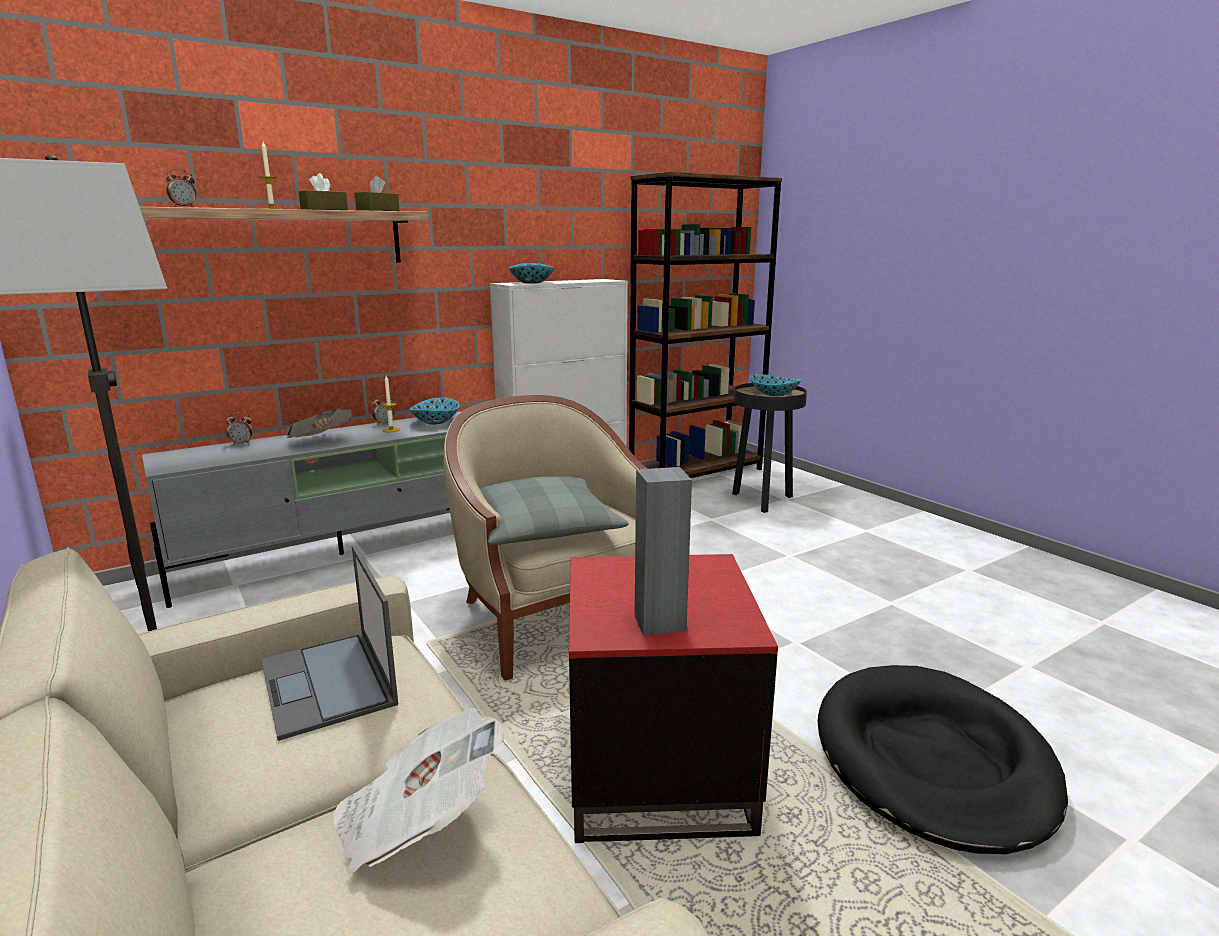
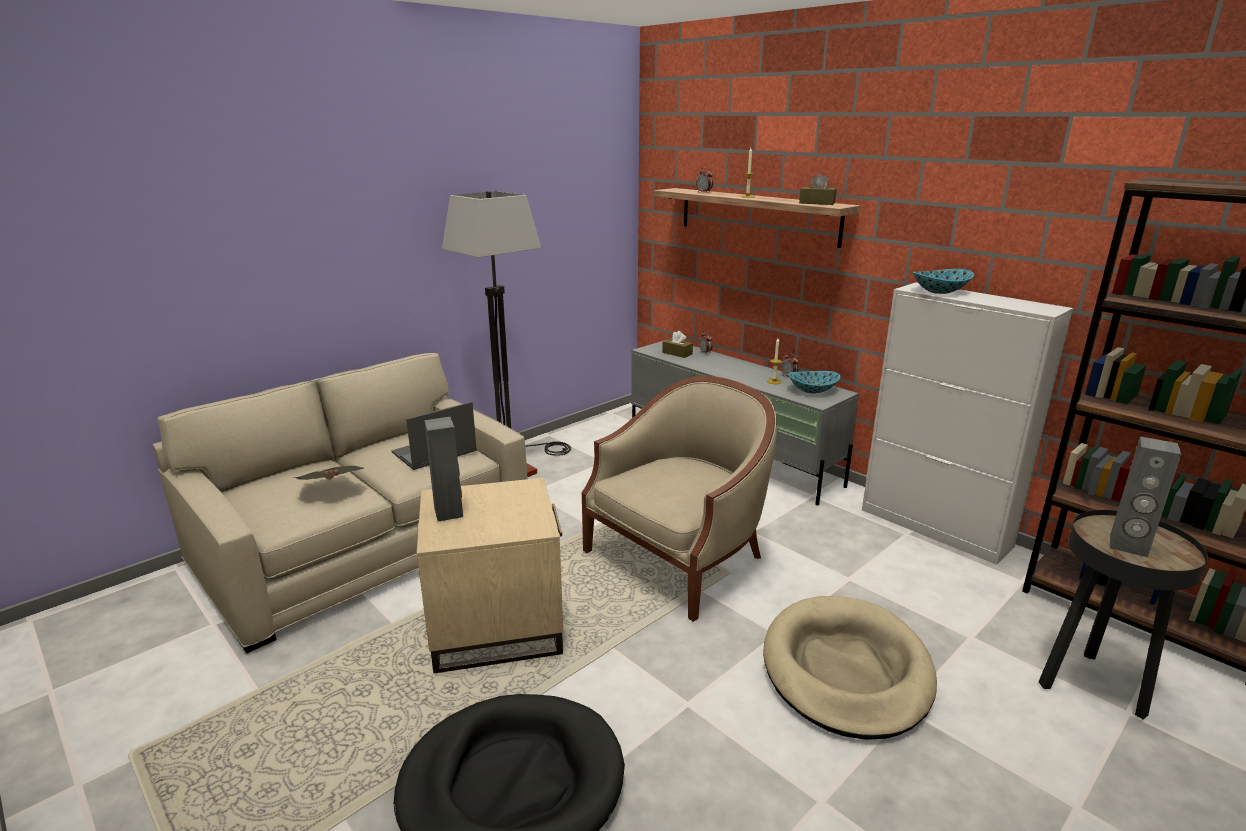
camera: 80 degrees right, 5 degrees up
newspaper [286,409,352,438] -> none
brown tissue box [299,173,348,210] -> brown tissue box moved to [662,331,693,358]
grey pillow [479,477,629,545] -> none
red side table [569,554,778,843] -> beige side table [417,478,563,673]
bowl [749,374,802,396] -> grey speaker [1110,436,1182,557]
none -> beige dog bed [763,596,937,740]

